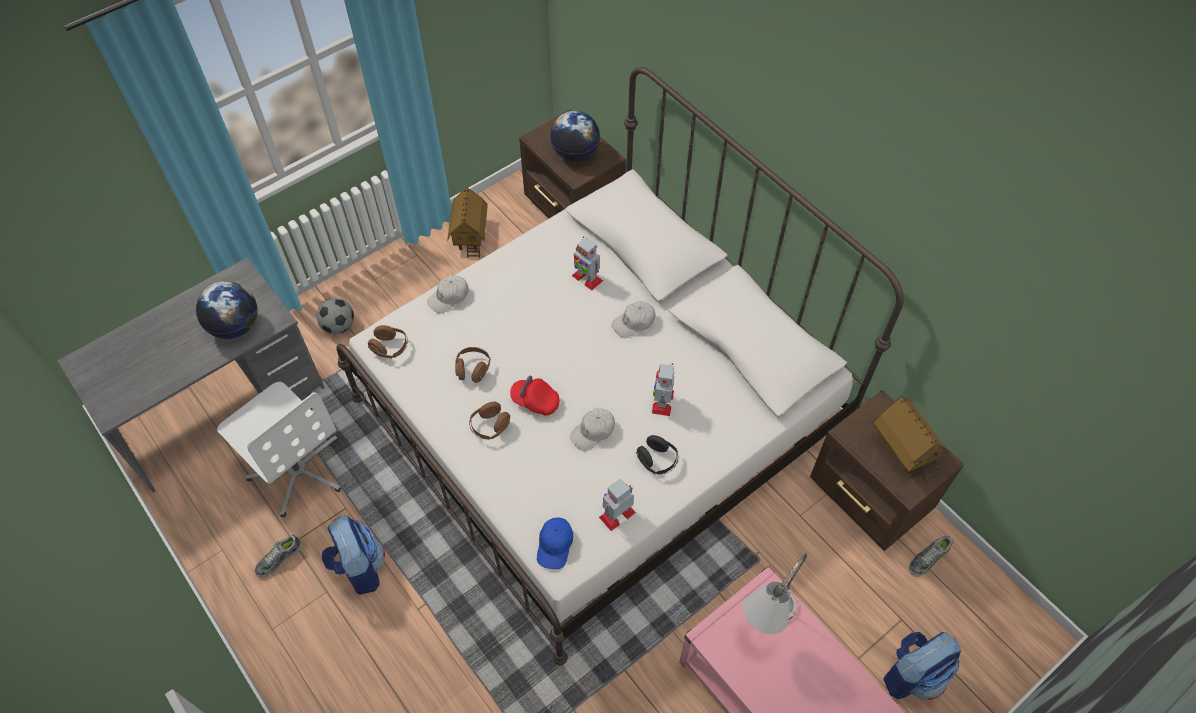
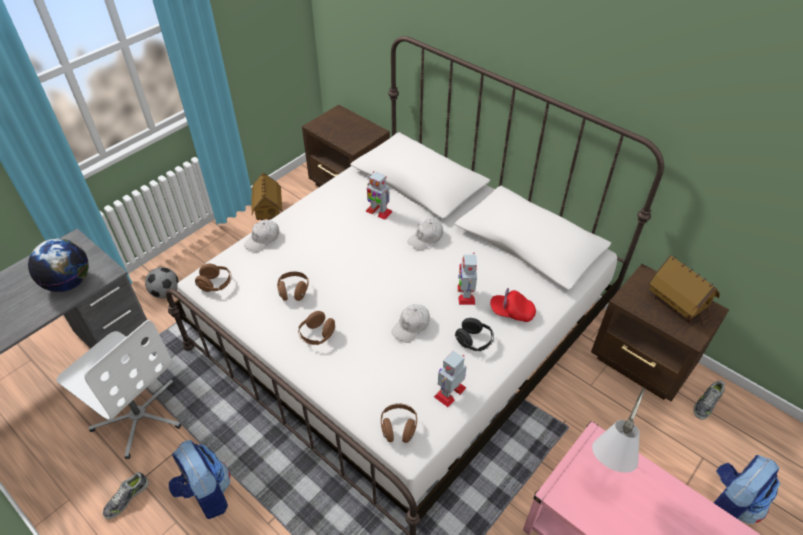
camera: 10 degrees left, 10 degrees down
red cap [510,376,560,416] -> red cap moved to [490,288,536,322]
blue cap [537,517,573,569] -> brown headphones [381,403,417,443]
globe [550,111,600,161] -> none

